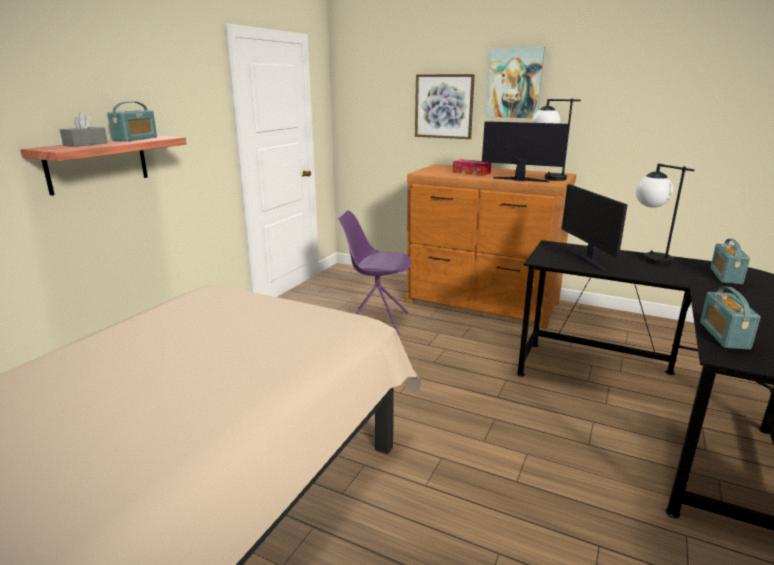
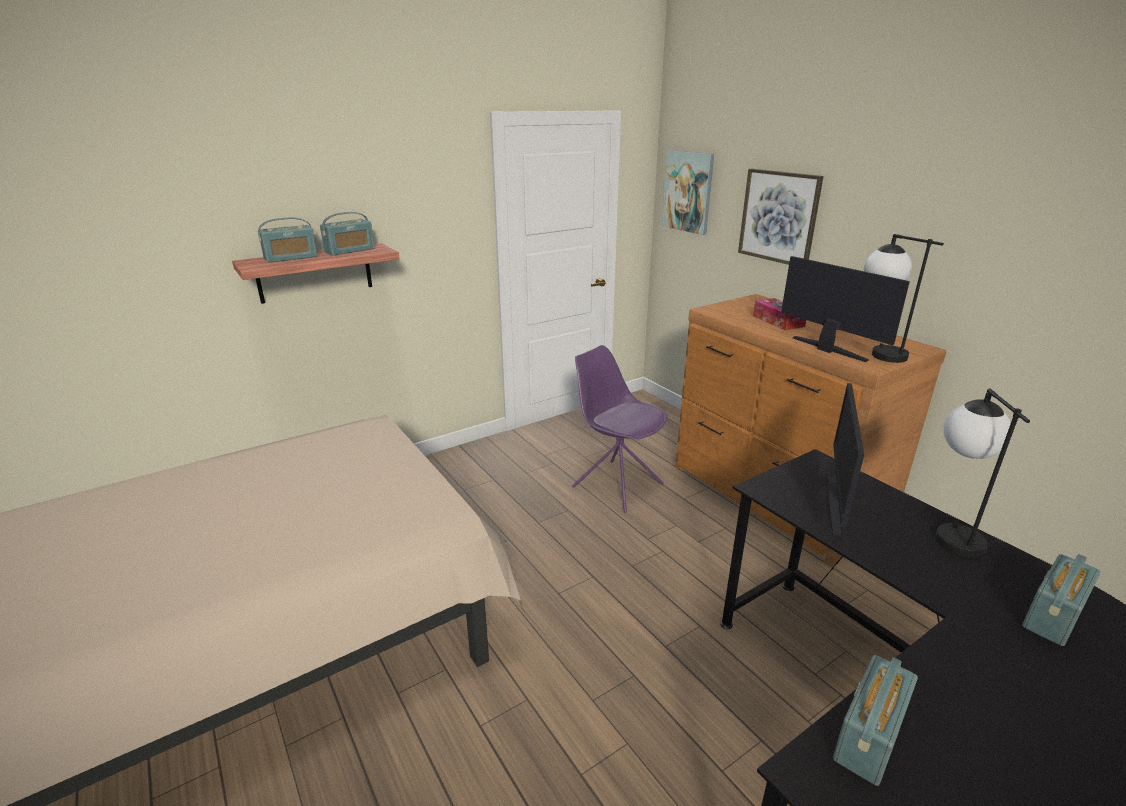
camera: 30 degrees right, 5 degrees up
grey tissue box [60,112,108,147] -> radio [258,218,317,263]
picture [486,47,545,118] -> picture moved to [662,150,714,235]

